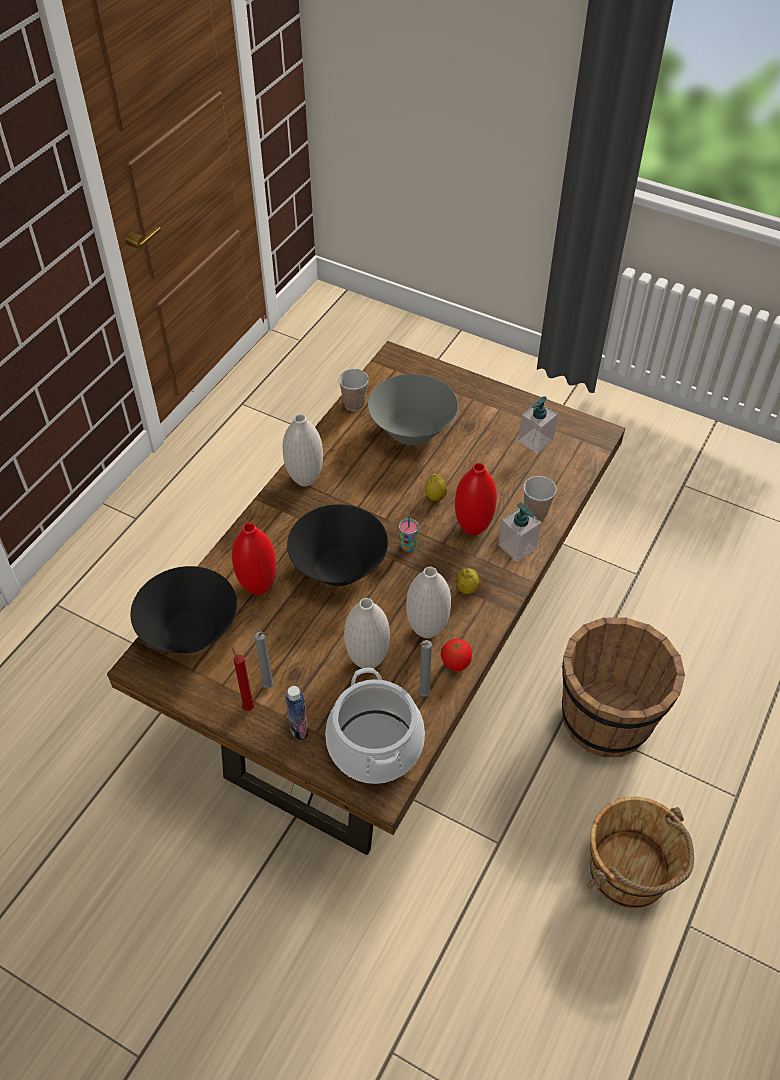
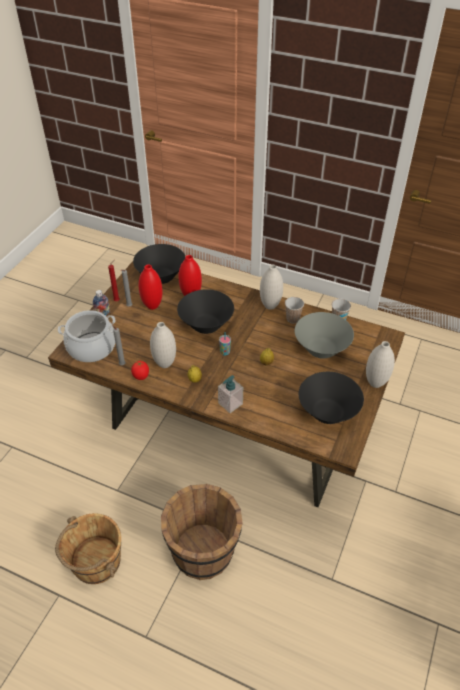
camera: 85 degrees right, 5 degrees down
white vase [344,598,390,668] -> white vase moved to [366,341,395,388]
red vase [455,463,497,535] -> red vase moved to [138,264,163,310]
soap dispenser [518,396,558,454] -> black bowl [299,372,364,424]
cup [523,476,557,521] -> cup moved to [285,297,304,324]

